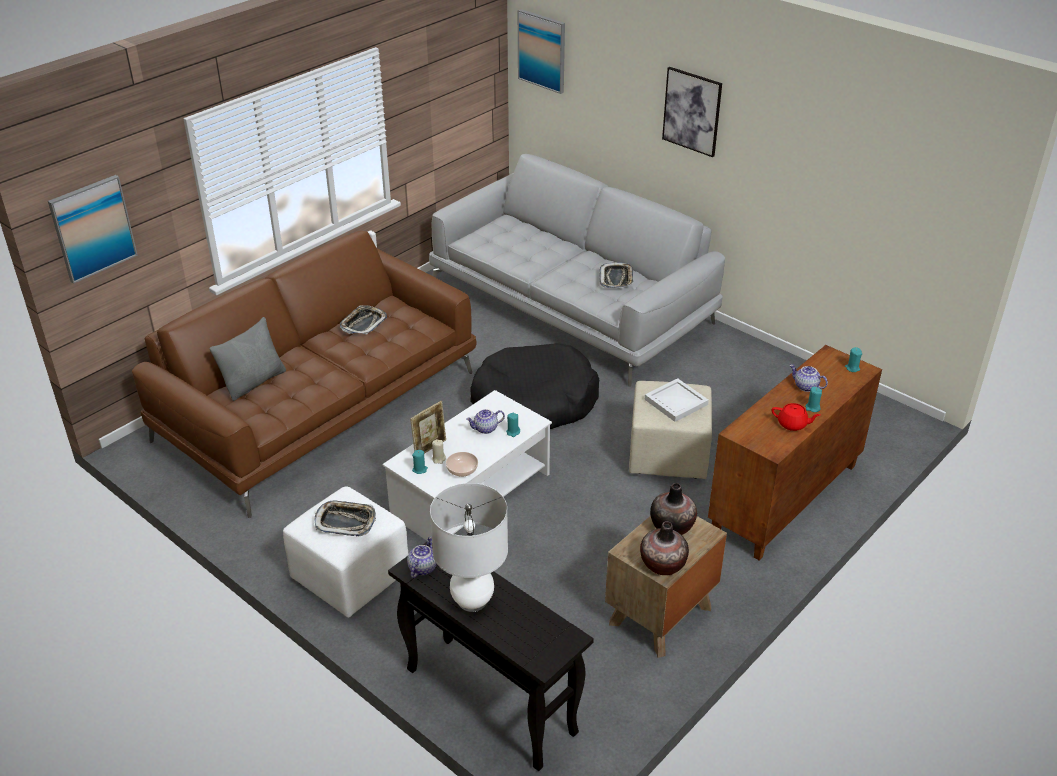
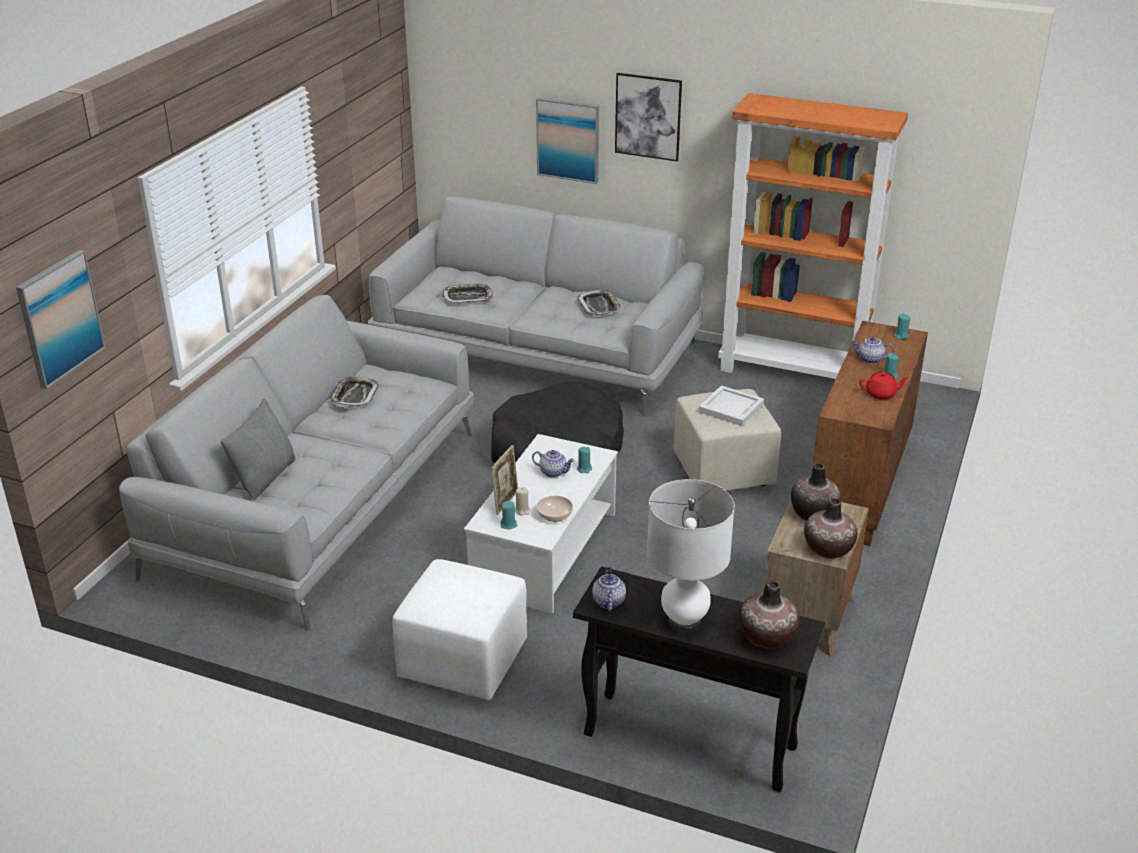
camera: 20 degrees left, 5 degrees down
brown sofa [132,231,477,518] -> grey sofa [119,295,474,631]
tray [315,501,376,536] -> tray moved to [441,283,493,303]
teapot [466,409,505,434] -> teapot turned 120 degrees counterclockwise [532,450,575,478]
picture [518,9,565,94] -> picture moved to [536,98,599,184]
none -> orange bookcase [718,93,908,379]
none -> vase [739,581,799,649]

